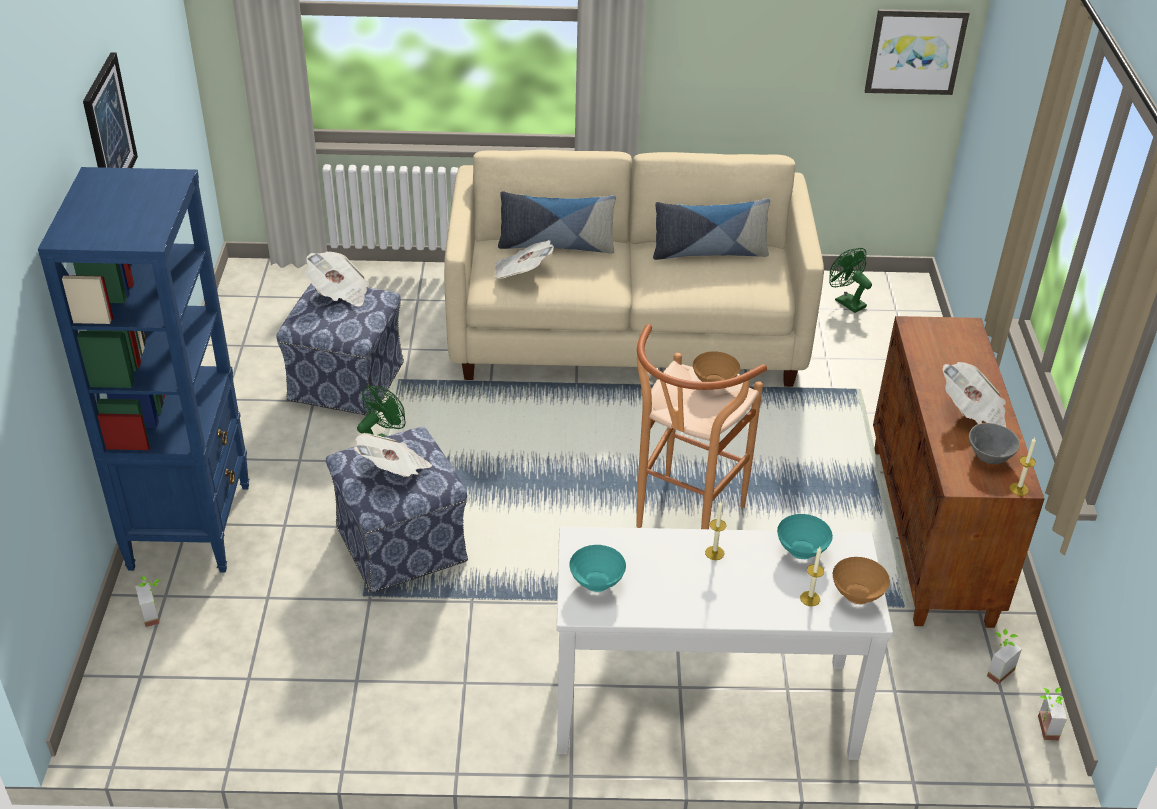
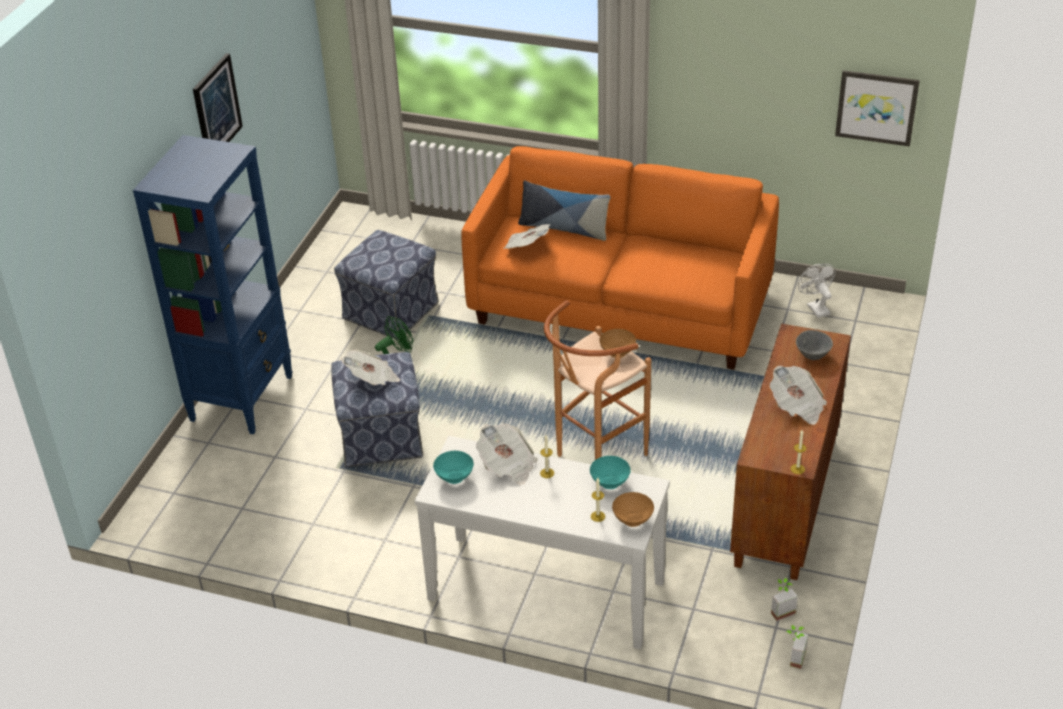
camera: 20 degrees right, 0 degrees up
potted plant [135,576,161,627] -> none
newspaper [305,252,369,306] -> newspaper moved to [476,424,538,485]
beige sofa [444,150,824,387] -> orange sofa [461,146,779,370]
pillow [653,198,770,260] -> none
green fan [829,248,872,313] -> white fan [798,264,836,318]
grey bowl [969,423,1020,464] -> grey bowl moved to [796,330,833,360]

